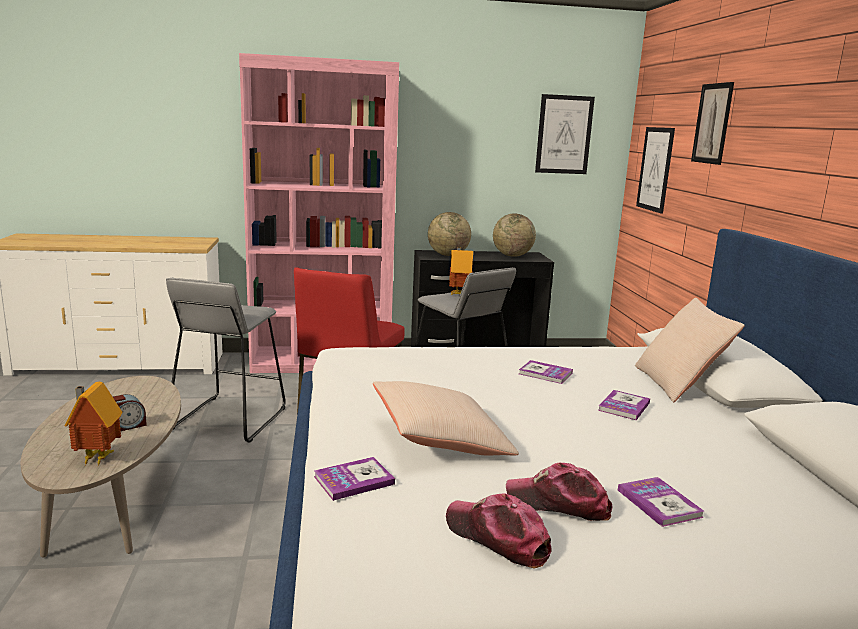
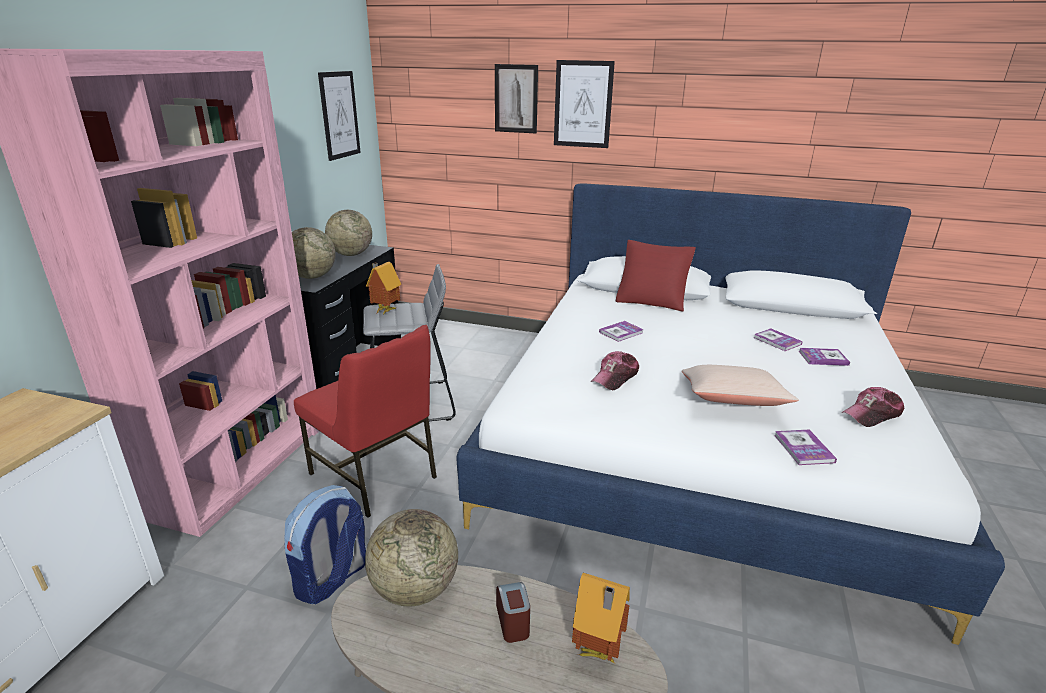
camera: 65 degrees left, 10 degrees up
grey stool [166,278,286,442] -> backpack [285,485,366,605]
cap [506,463,613,521] -> cap moved to [592,351,639,390]
book [598,390,650,420] -> book moved to [754,328,803,351]
beige pillow [635,298,745,402] -> red pillow [616,240,696,312]
picture [636,127,675,214] -> picture moved to [554,60,615,148]
none -> globe [365,509,458,607]

